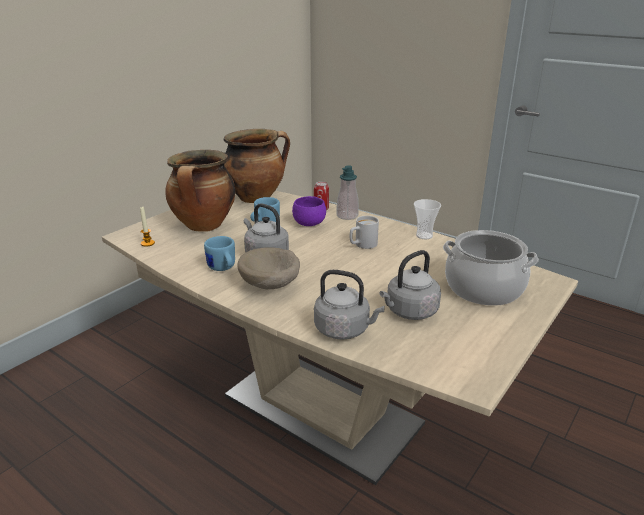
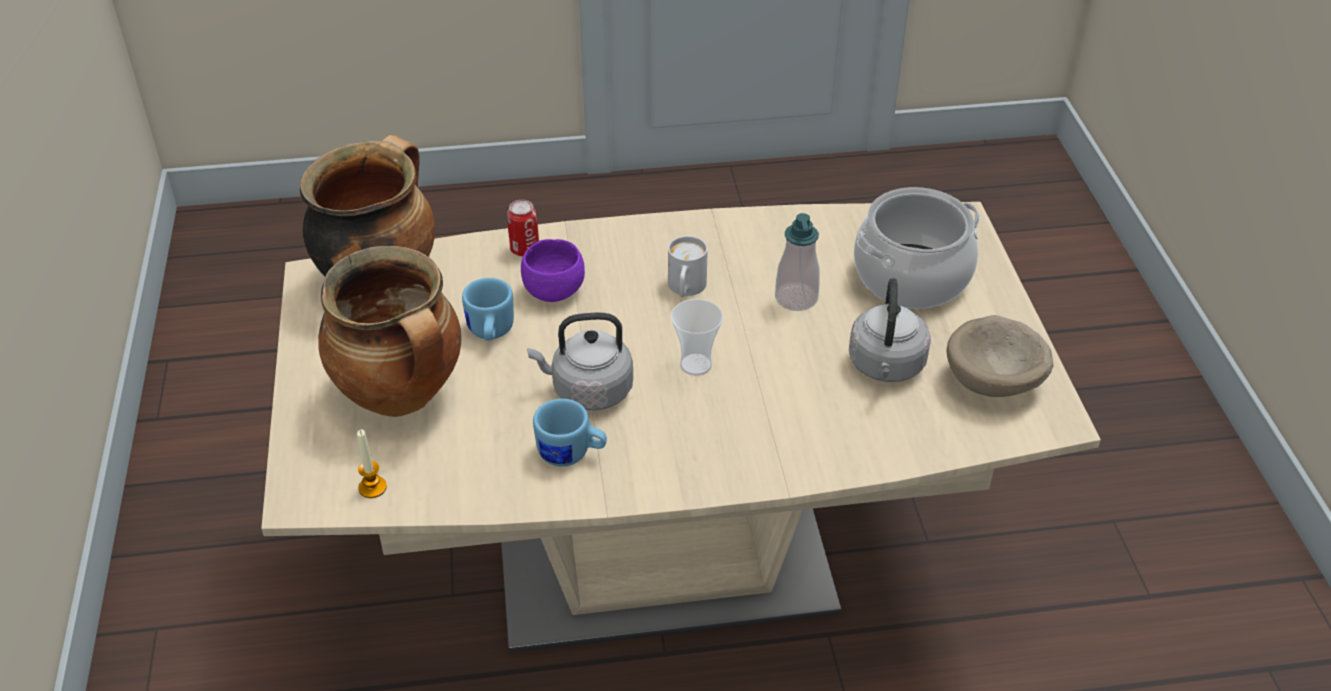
camera: 45 degrees left, 15 degrees up
beige bowl [237,247,300,289] -> beige bowl moved to [946,315,1053,397]
grey kettle [314,270,385,340] -> none
soap dispenser [336,165,359,220] -> soap dispenser moved to [775,213,820,311]
cup [414,199,441,239] -> cup moved to [671,299,723,376]

